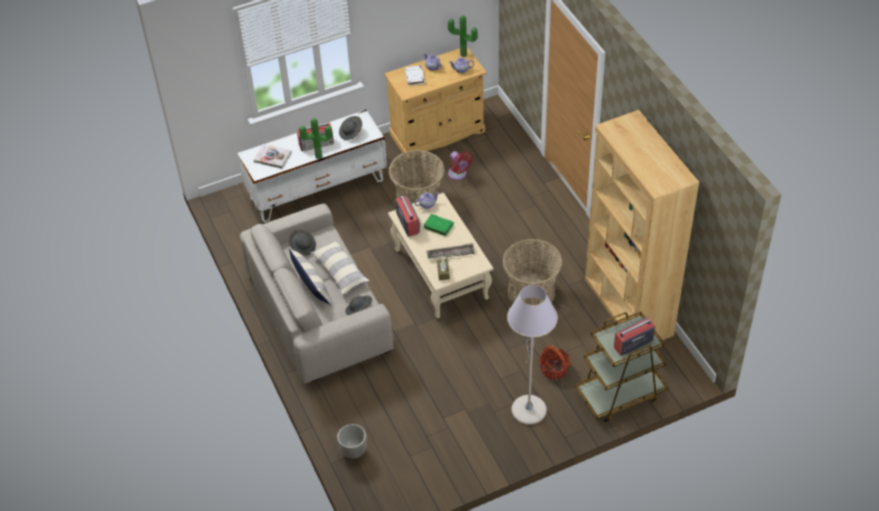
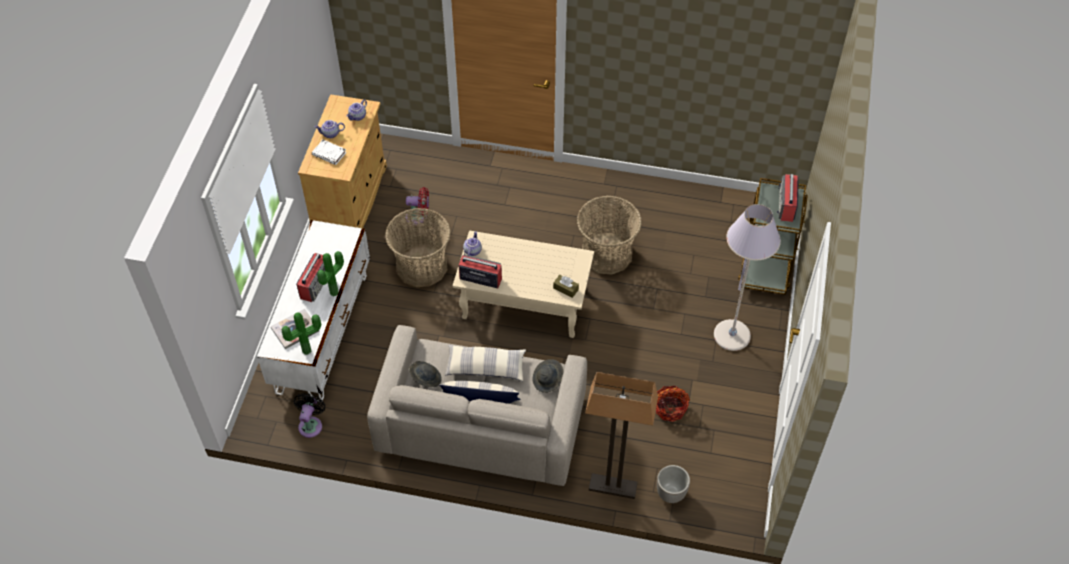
camera: 55 degrees left, 5 degrees up
grey hat [339,116,362,140] -> none
green book [423,214,454,236] -> none
tray [426,243,476,260] -> none
potted plant [448,15,478,57] -> potted plant moved to [282,312,321,355]
basket [539,345,570,380] -> basket moved to [656,386,690,422]
brown bookcase [585,110,699,341] -> none
none -> black fan [294,393,325,438]
none -> floor lamp [585,372,658,499]

